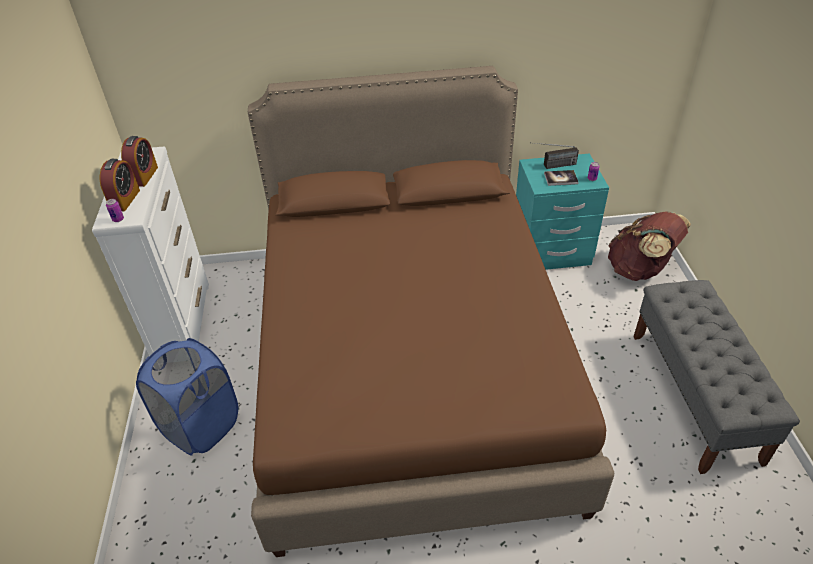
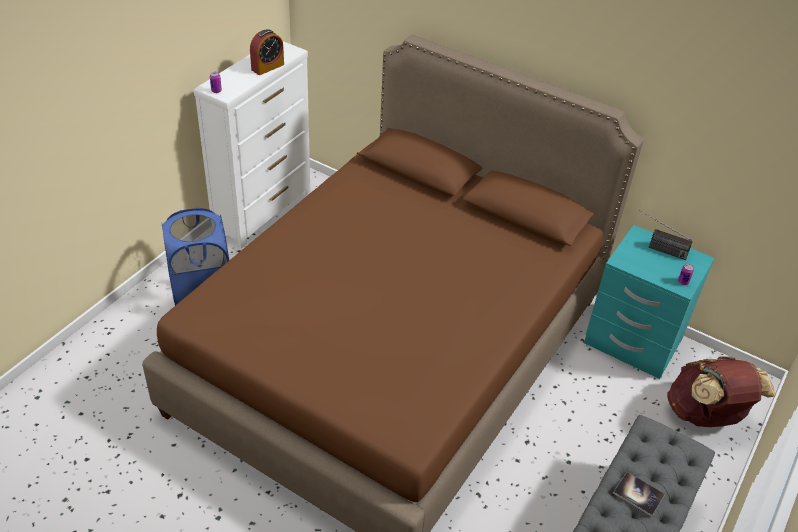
camera: 35 degrees right, 0 degrees up
alarm clock [100,159,140,211] -> none
book [544,170,579,186] -> book moved to [613,472,665,517]

